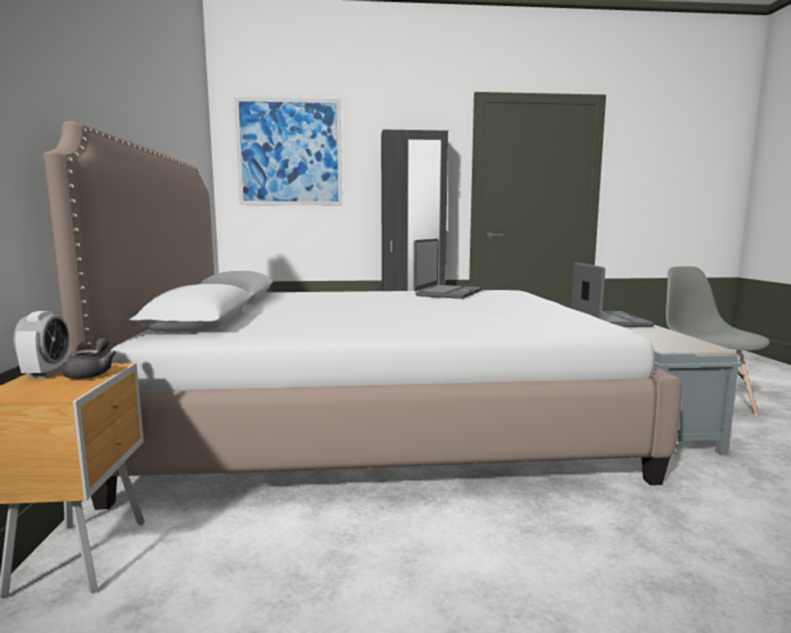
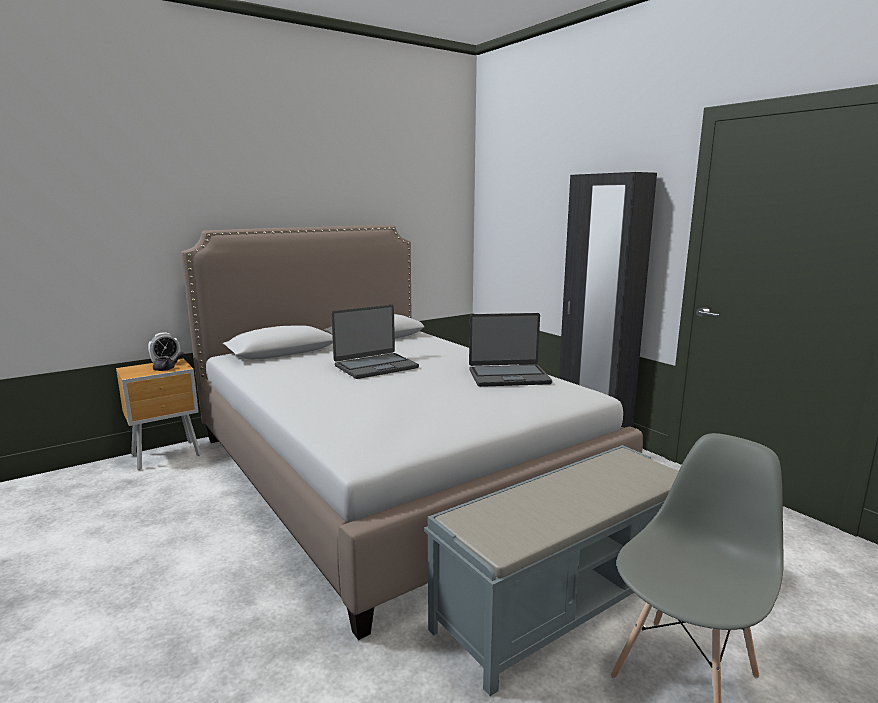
camera: 60 degrees right, 5 degrees up
picture [234,97,342,205] -> none
laptop [571,262,654,327] -> laptop moved to [331,305,419,379]

